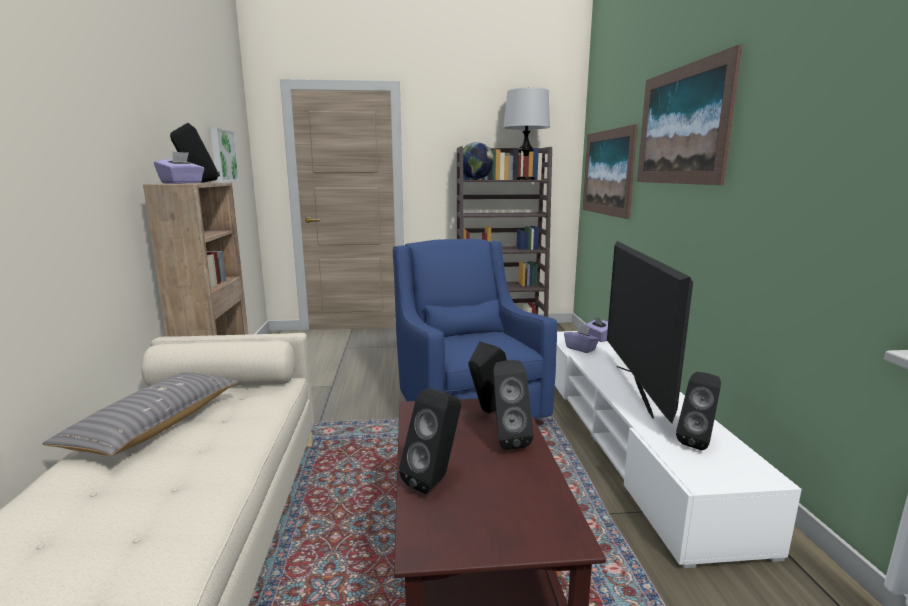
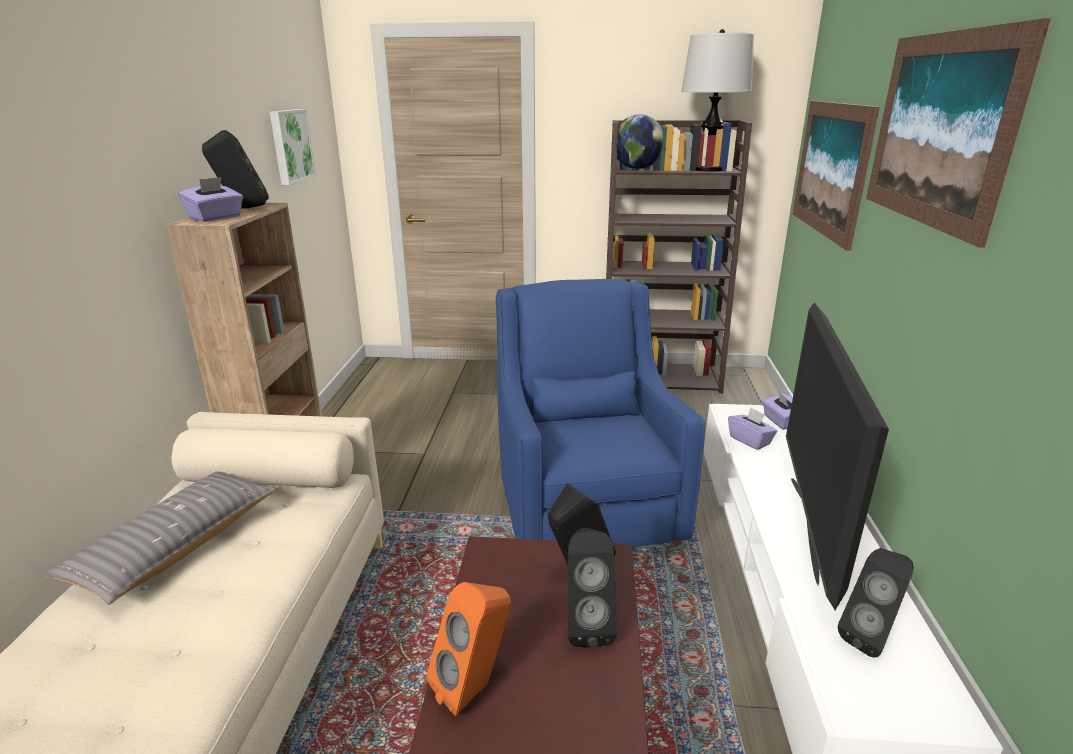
camera: 10 degrees right, 10 degrees up
black speaker [399,388,461,494] -> orange speaker [427,582,511,716]

